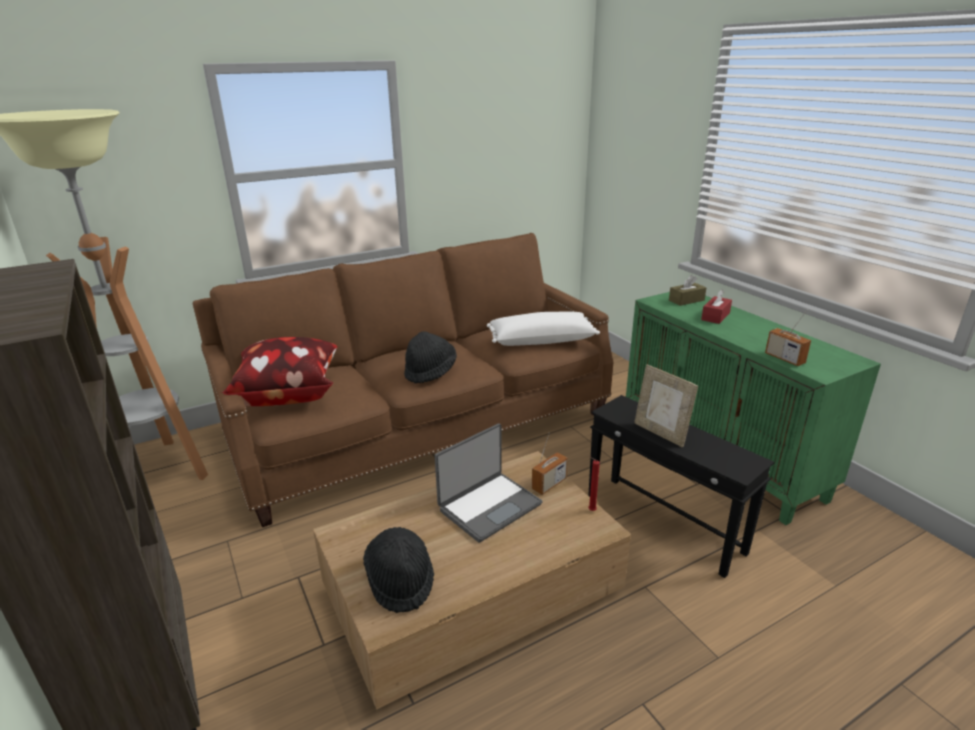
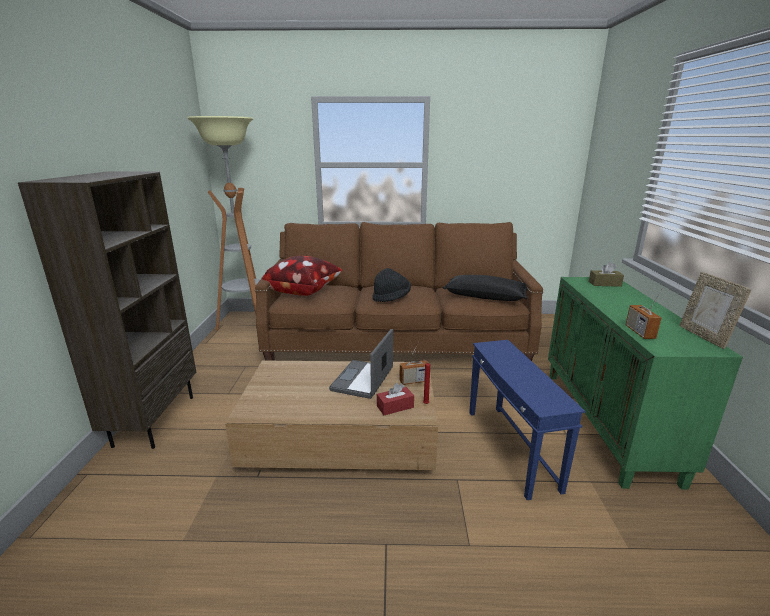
camera: 30 degrees right, 5 degrees down
black hat [363,527,434,613] -> none
laptop [435,423,542,543] -> laptop turned 120 degrees clockwise [329,329,393,399]
white pillow [487,312,600,346] -> black pillow [443,275,528,301]
black side table [588,395,775,578] -> blue side table [469,340,586,500]
picture frame [634,364,698,447] -> picture frame moved to [679,272,751,349]
red tissue box [701,289,732,324] -> red tissue box moved to [377,383,414,415]

